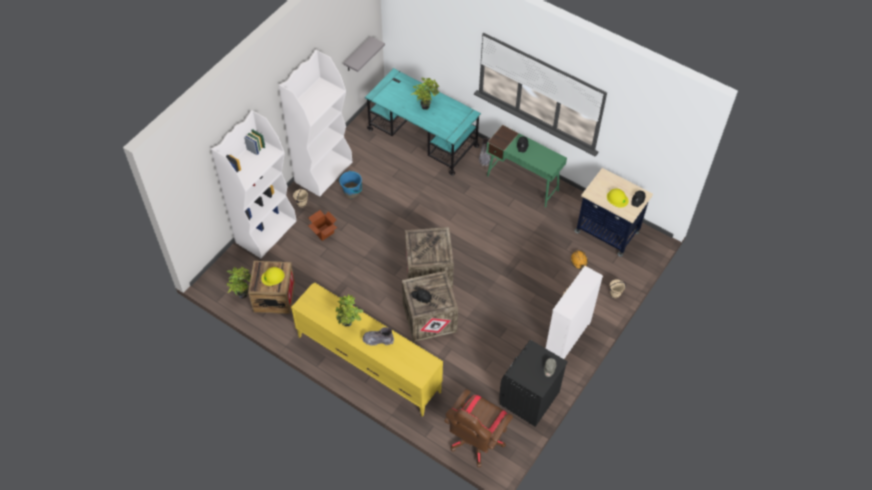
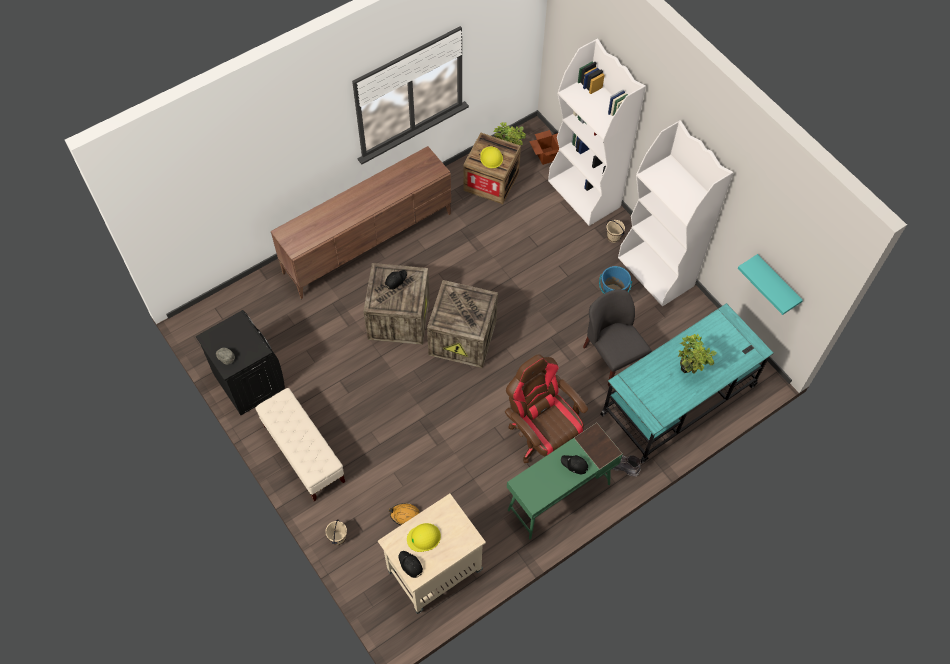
camera: 110 degrees right, 5 degrees up
yellow cabinet [291,282,443,416] -> brown cabinet [271,146,451,299]
cardboard box [308,210,337,241] -> cardboard box moved to [529,130,559,165]
potted plant [335,295,363,326] -> none
grey shelf [344,36,385,72] -> turquoise shelf [738,254,803,315]
grey boot [362,327,394,346] -> none
brown office chair [444,389,513,467] -> brown office chair moved to [505,354,588,463]
white dresser [546,266,603,359] -> beige bench [255,388,345,501]
blue cart [574,168,653,257] -> beige cart [378,494,486,614]
none -> grey chair [583,289,652,386]

